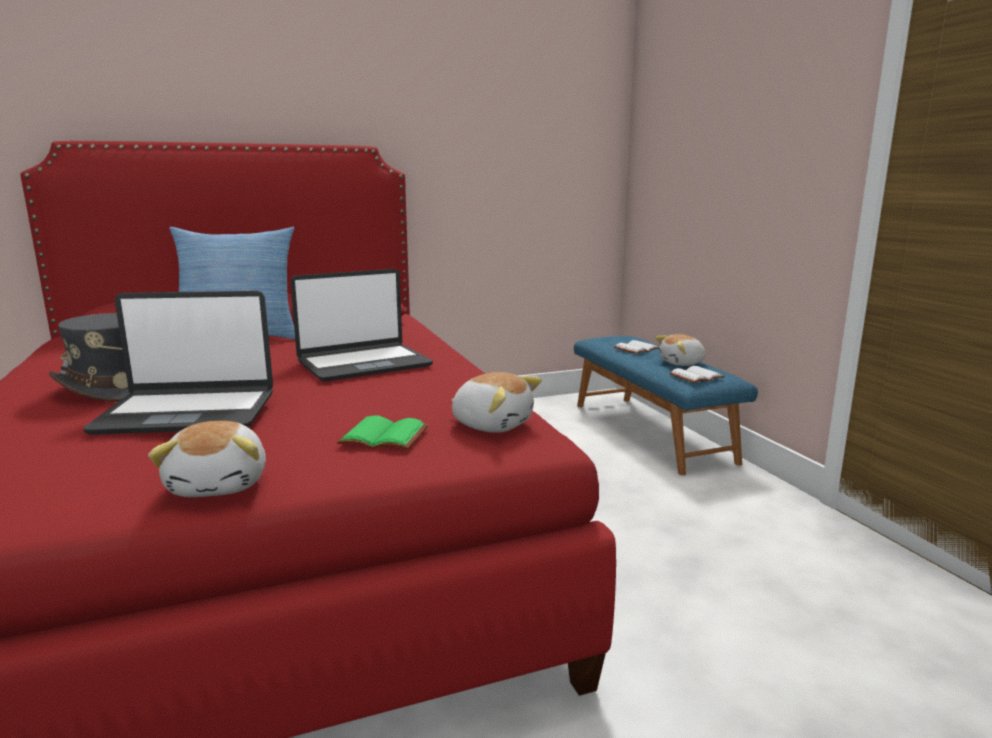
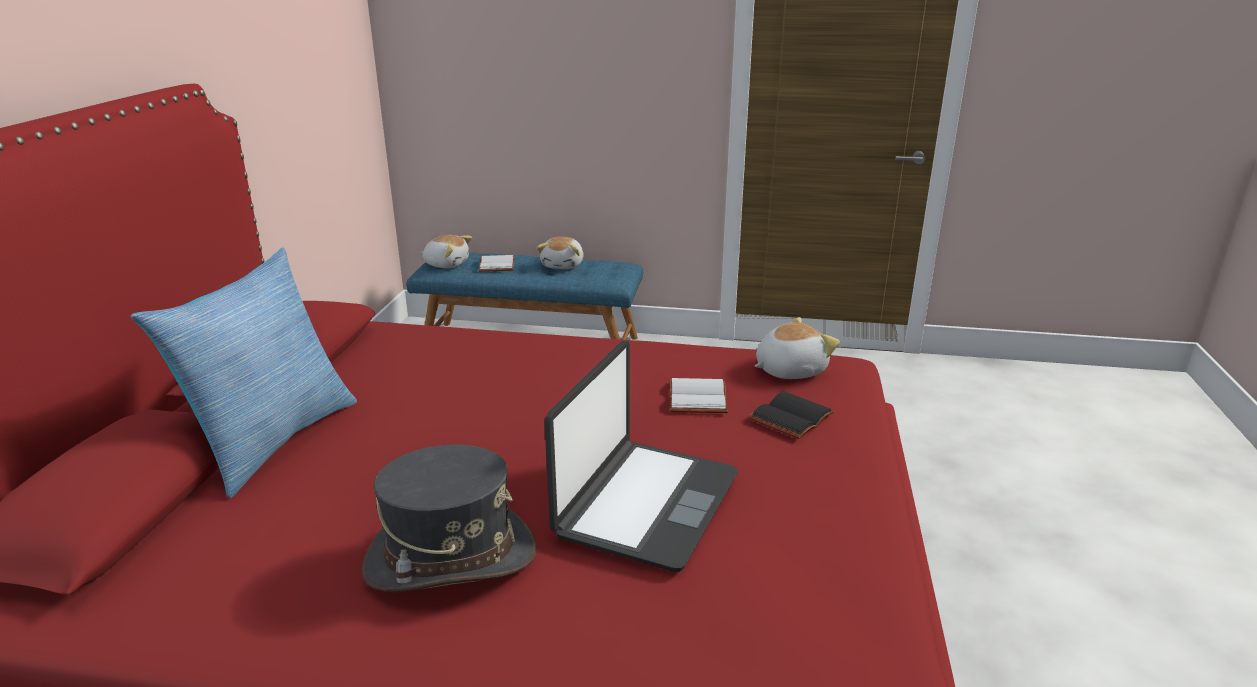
camera: 60 degrees left, 10 degrees up
plush toy [148,421,266,497] -> plush toy moved to [421,235,472,269]
laptop [290,269,433,382] -> none
green book [337,415,428,450] -> black book [749,391,834,439]
white book [669,366,725,383] -> white book moved to [670,378,728,413]

